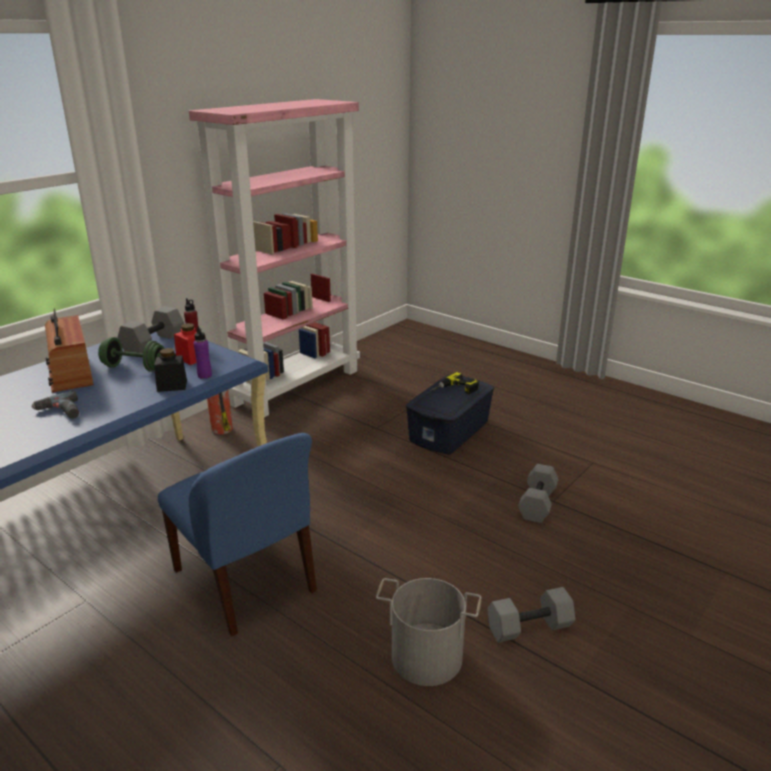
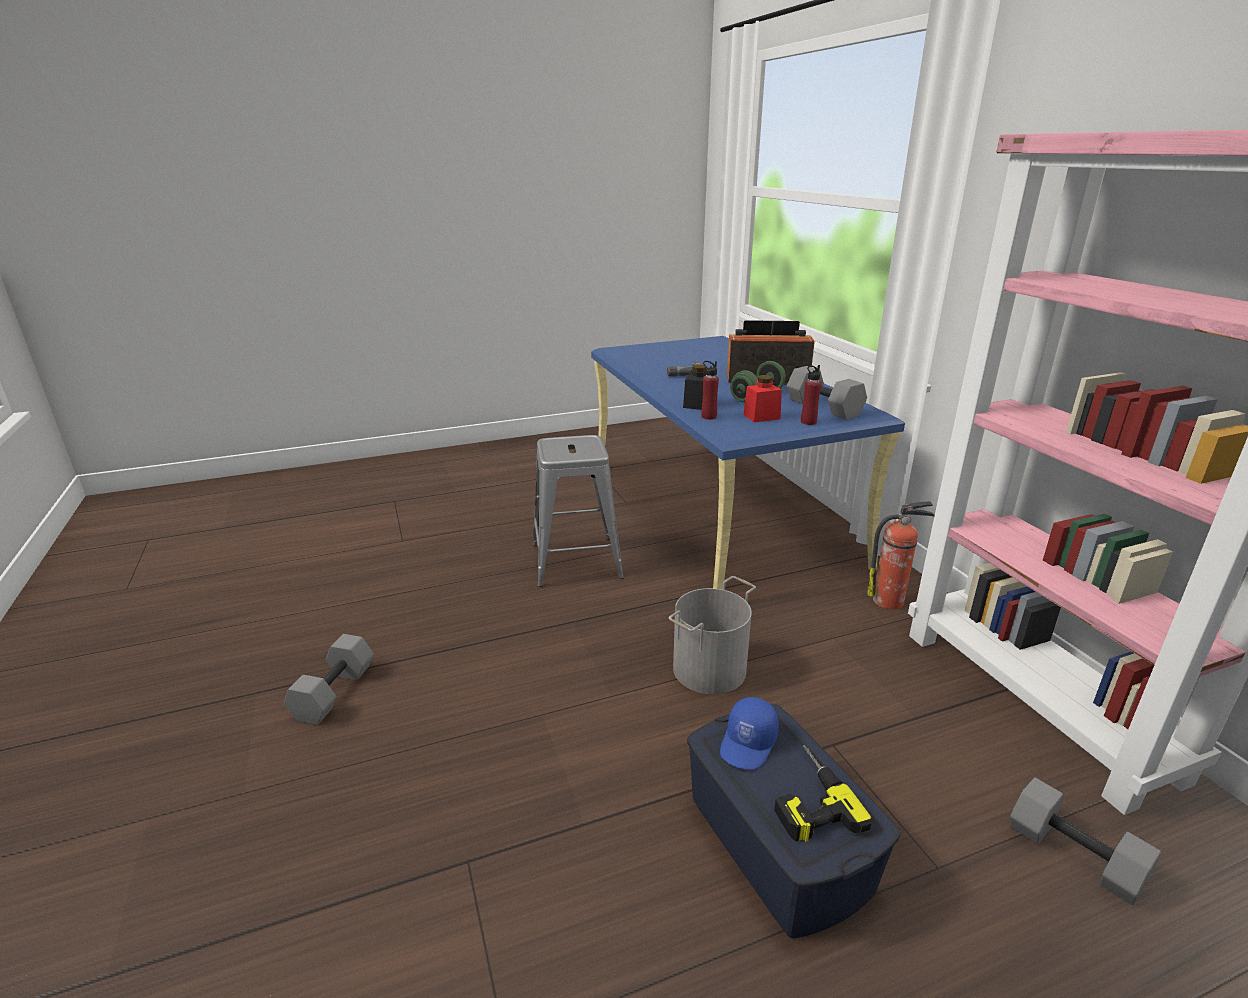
camera: 120 degrees right, 0 degrees up
blue chair [158,433,317,636] -> grey stool [533,435,624,587]
purple bottle [194,326,212,379] -> red bottle [701,361,719,420]
grey bucket [376,578,482,686] -> grey bucket moved to [669,576,756,694]
grey dumbbell [518,464,558,523] -> grey dumbbell moved to [1010,777,1161,905]
none -> blue cap [720,697,779,770]

